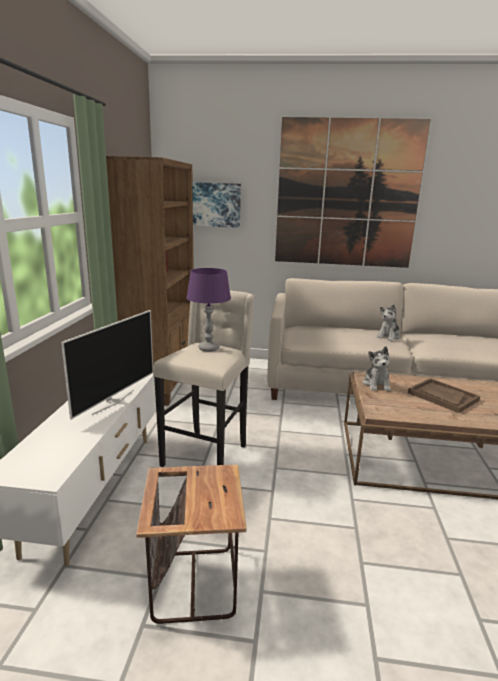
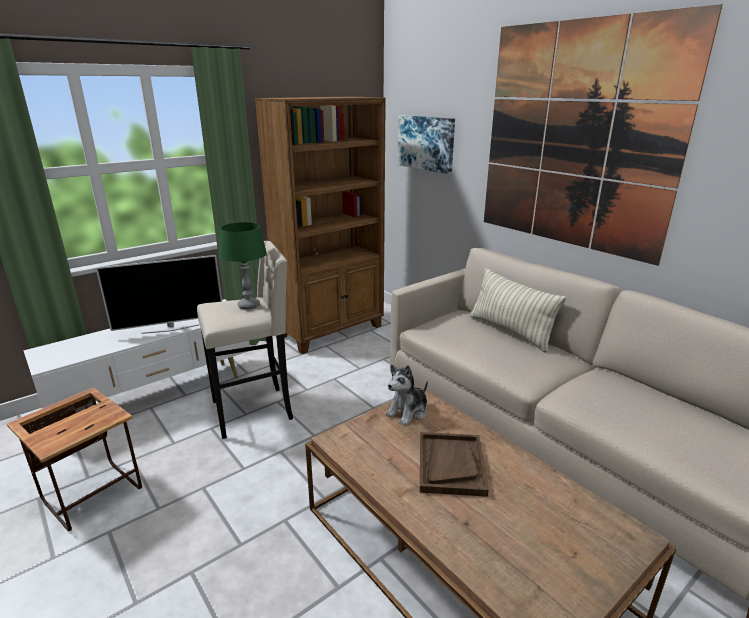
camera: 45 degrees right, 5 degrees up
purple table lamp [186,268,231,352] -> green table lamp [219,222,267,309]
plush toy [377,304,400,341] -> none
none -> pillow [470,268,566,353]

